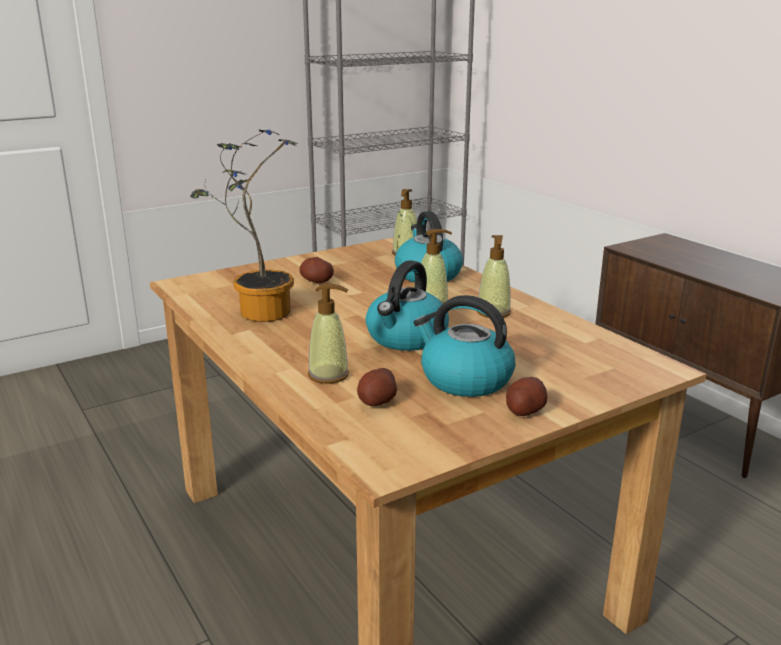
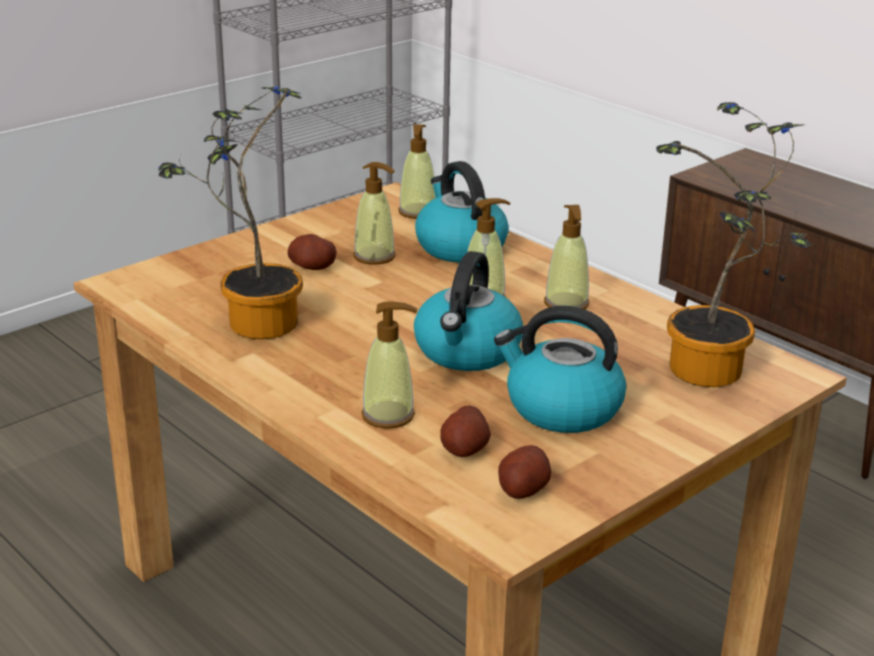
camera: 10 degrees left, 5 degrees up
potato [506,377,547,416] -> potato moved to [498,445,551,499]
none -> soap dispenser [353,162,396,265]
none -> potted plant [656,102,814,387]

